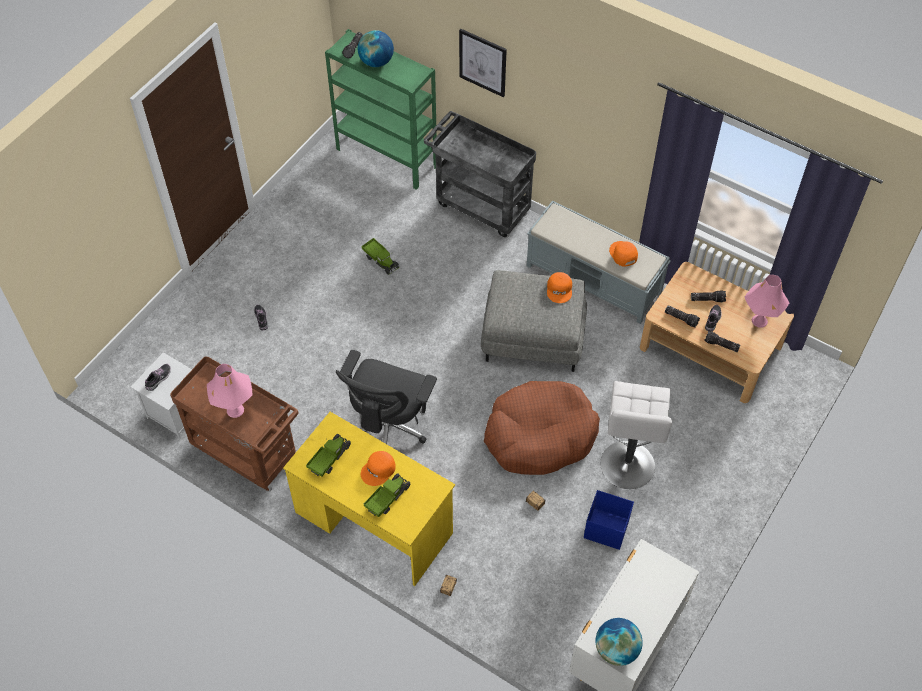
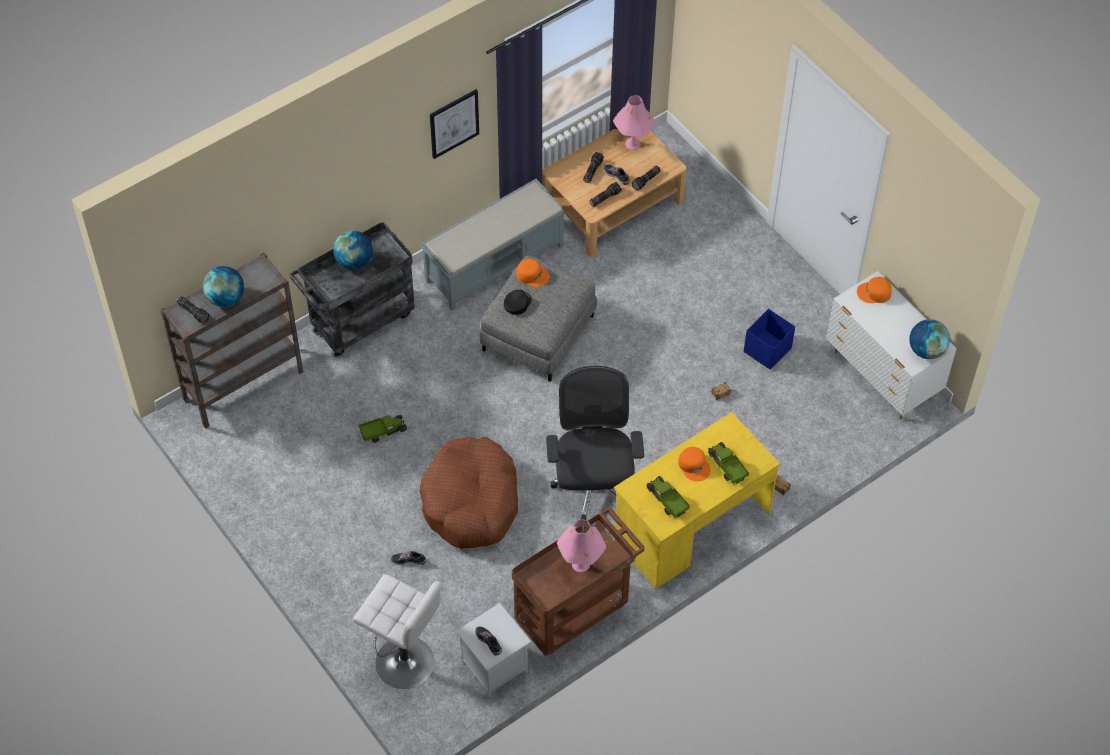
camera: 70 degrees left, 0 degrees up
green bookcase [325,29,437,190] -> grey bookcase [160,253,303,429]
office chair [336,350,437,444] -> office chair turned 135 degrees counterclockwise [546,366,644,520]
picture [459,29,507,97] -> picture moved to [430,89,479,159]
brown dog bed [484,381,600,475] -> brown dog bed moved to [419,437,518,549]
white stool [600,381,672,489] -> white stool moved to [353,574,442,689]
orange cap [609,241,638,267] -> orange cap moved to [857,277,892,303]
none -> globe [333,230,373,270]
none -> black cap [504,290,532,315]

